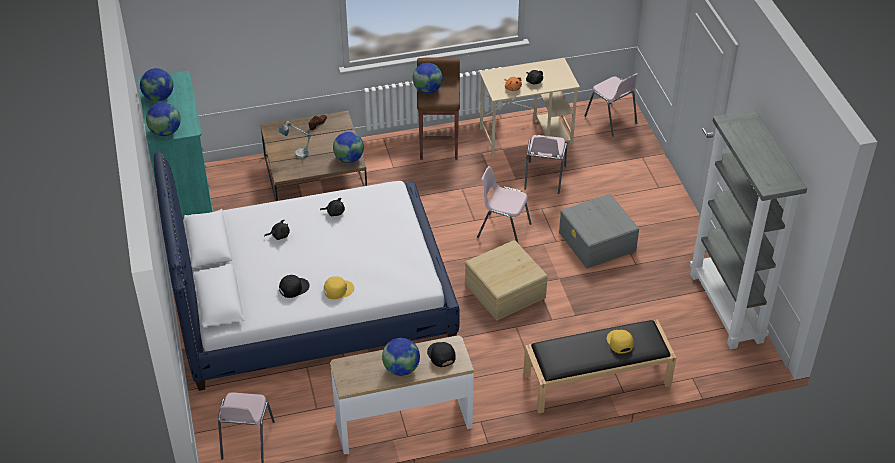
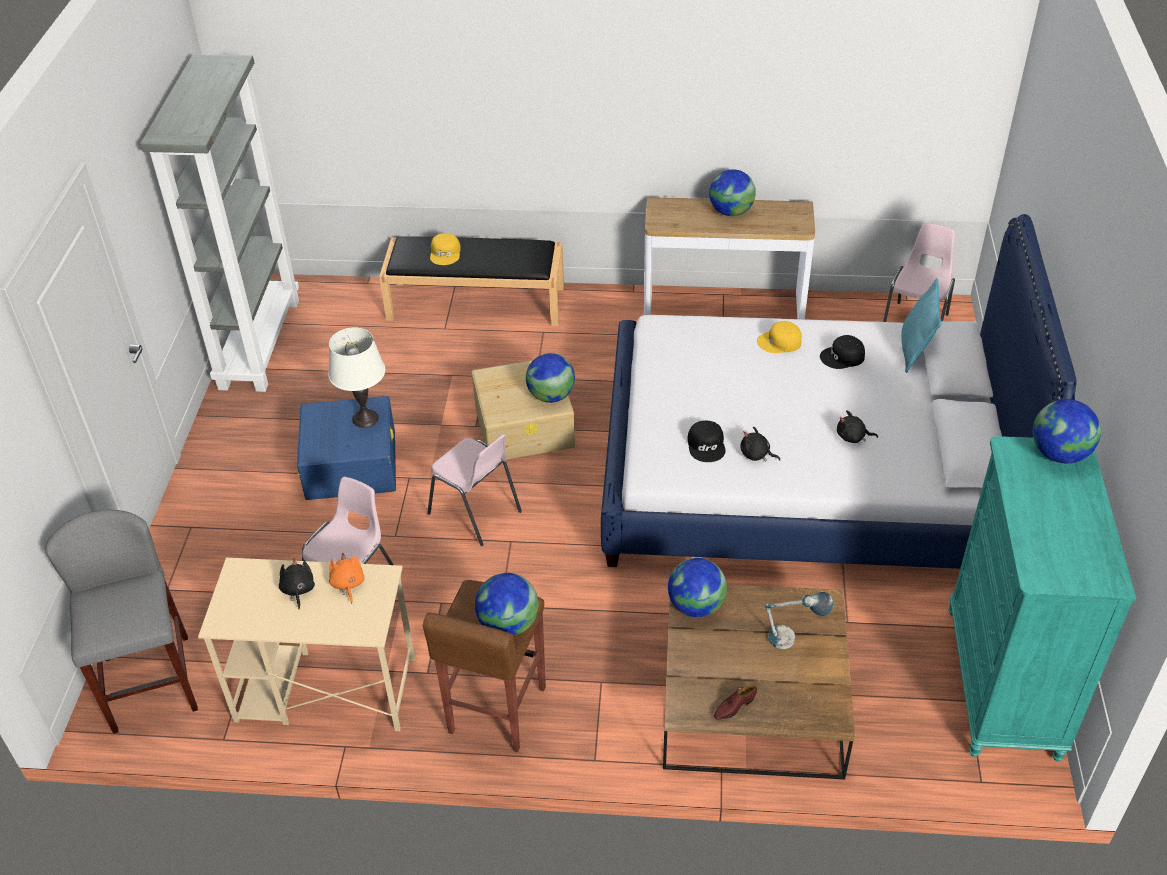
camera: 160 degrees left, 0 degrees up
globe [140,68,173,101] -> globe moved to [526,353,575,403]
black cap [427,342,456,367] -> black cap moved to [687,421,726,462]
grey storage box [559,194,639,268] -> blue storage box [297,396,396,500]
pink chair [585,73,638,137] -> grey stool [45,510,198,734]
none -> white table lamp [328,327,385,428]
none -> turquoise pillow [901,278,942,373]

